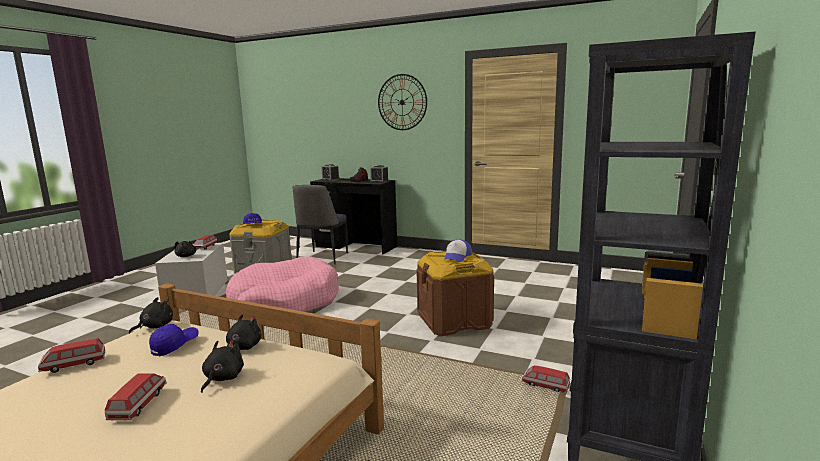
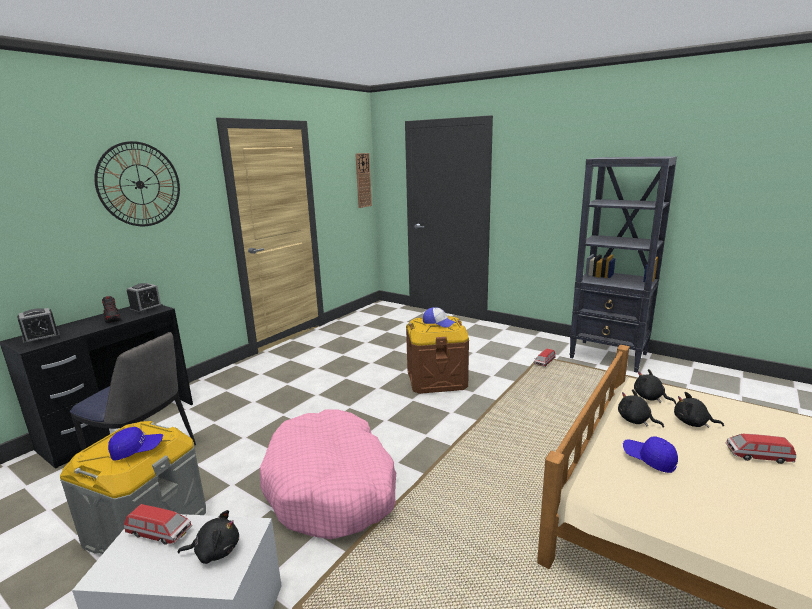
camera: 80 degrees left, 5 degrees up
toy car [38,338,105,373] -> none
black plush toy [129,297,173,334] -> black plush toy moved to [634,369,676,404]
none -> wall clock [355,153,372,208]

